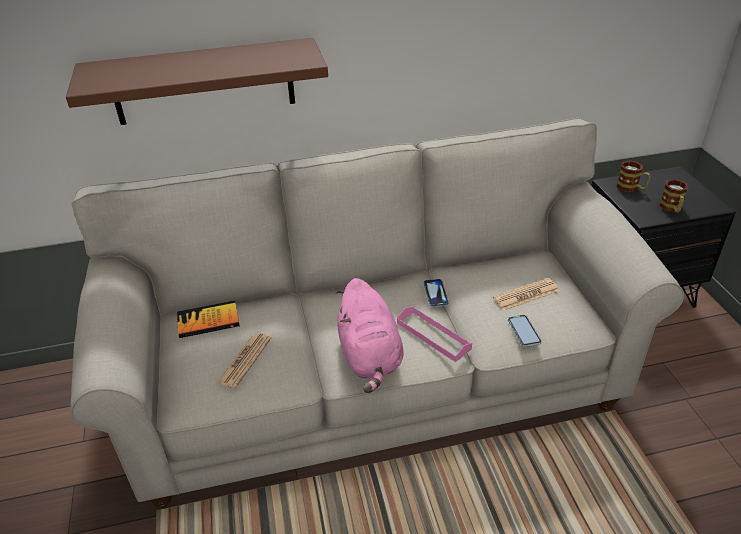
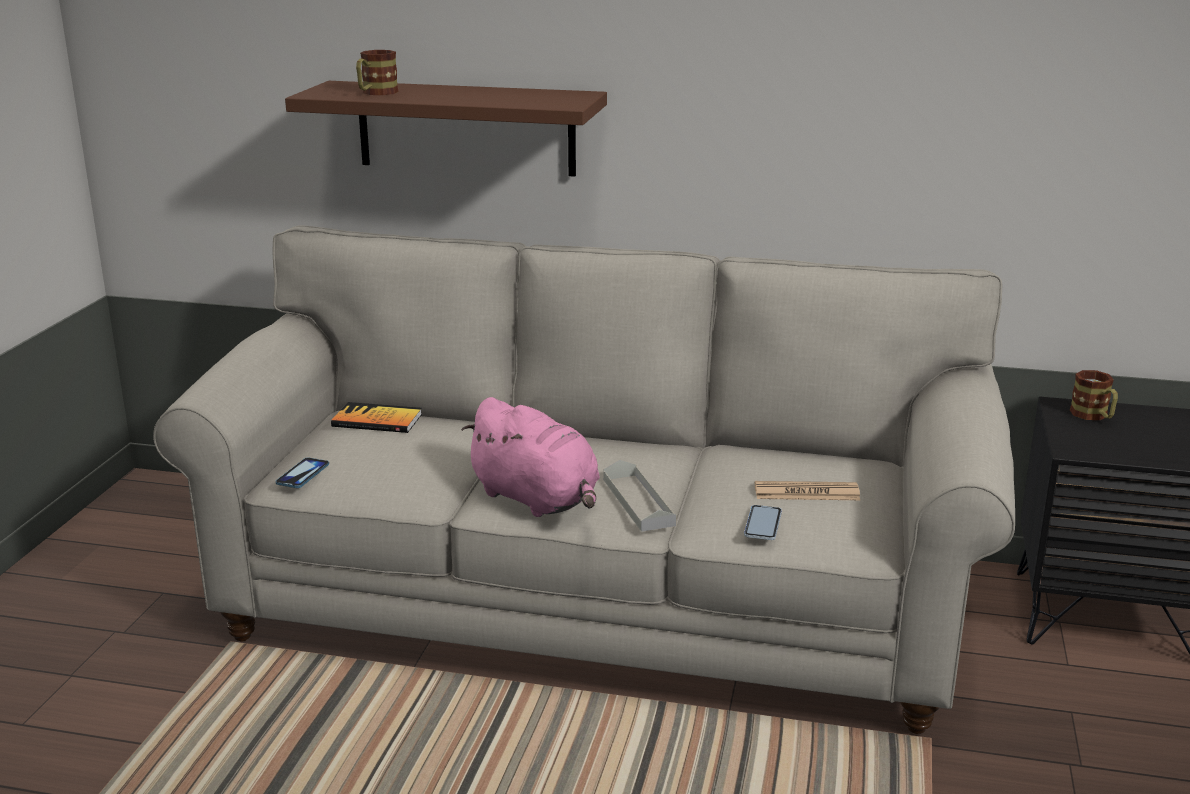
camera: 25 degrees right, 15 degrees down
newspaper [216,333,271,389] -> none
pink plush toy [336,278,404,393] -> pink plush toy turned 60 degrees counterclockwise [461,397,600,517]
pink tray [397,306,472,362] -> grey tray [603,460,677,532]
phone [424,279,448,306] -> phone moved to [275,458,329,488]
mug [659,179,688,213] -> mug moved to [356,50,398,95]

